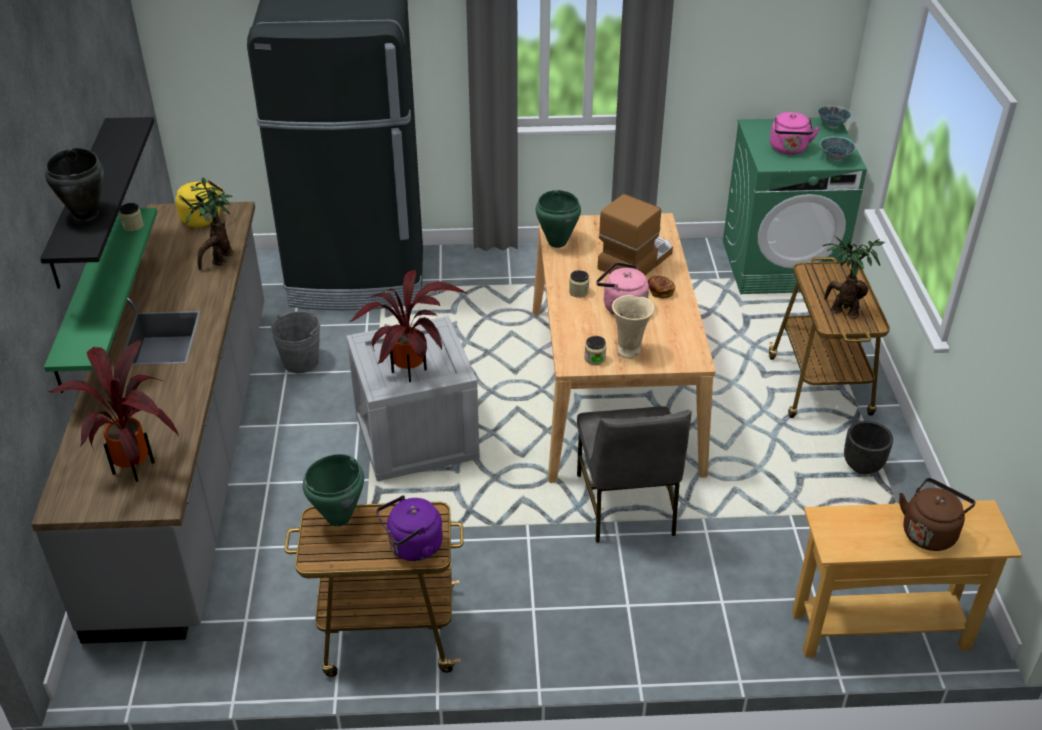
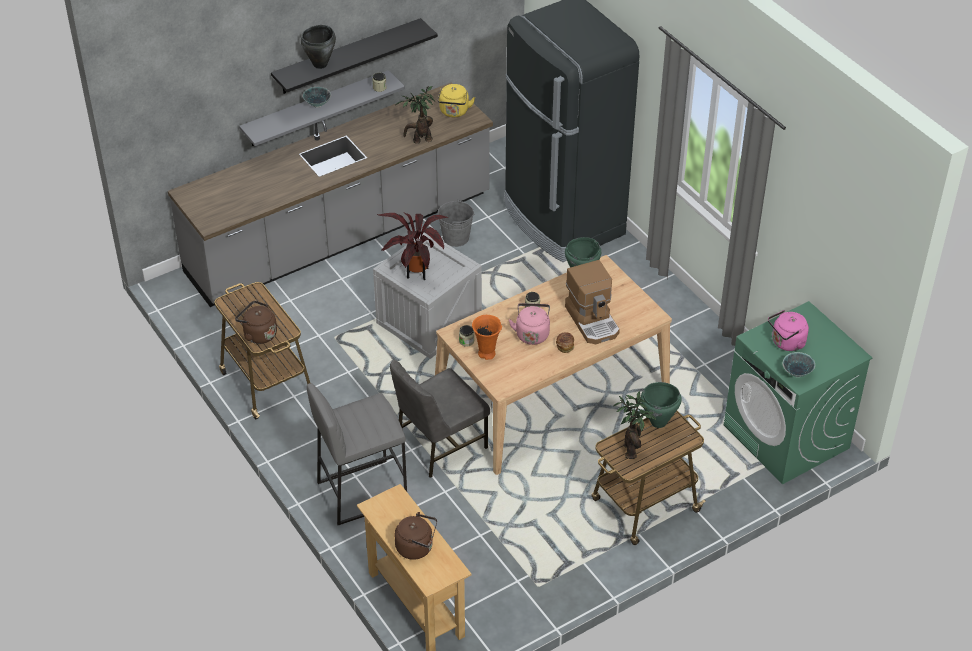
camera: 60 degrees right, 5 degrees up
green shelf [44,208,157,393] -> grey shelf [239,70,405,146]
potted plant [48,339,179,482] -> none
green cooking pot [303,454,364,527] -> green cooking pot moved to [641,382,682,428]
purple kettle [376,495,443,561] -> brown kettle [235,301,277,344]
coffee machine [598,194,673,275] -> coffee machine turned 60 degrees clockwise [565,260,620,344]
beige vase [612,295,655,358] -> orange vase [472,315,502,360]
bowl [817,105,852,128] -> bowl moved to [303,87,331,108]
black planter [844,421,893,474] -> none
none -> grey stool [307,383,407,525]

